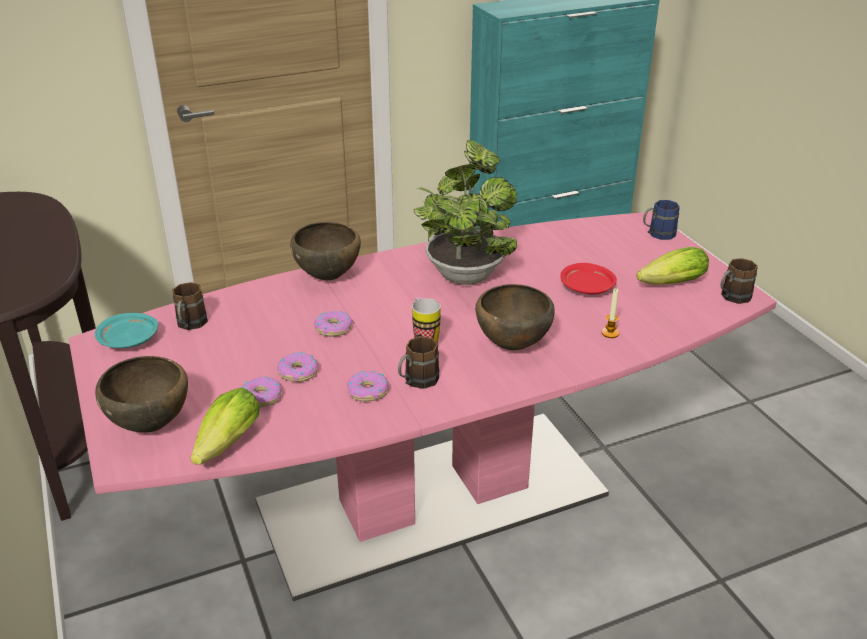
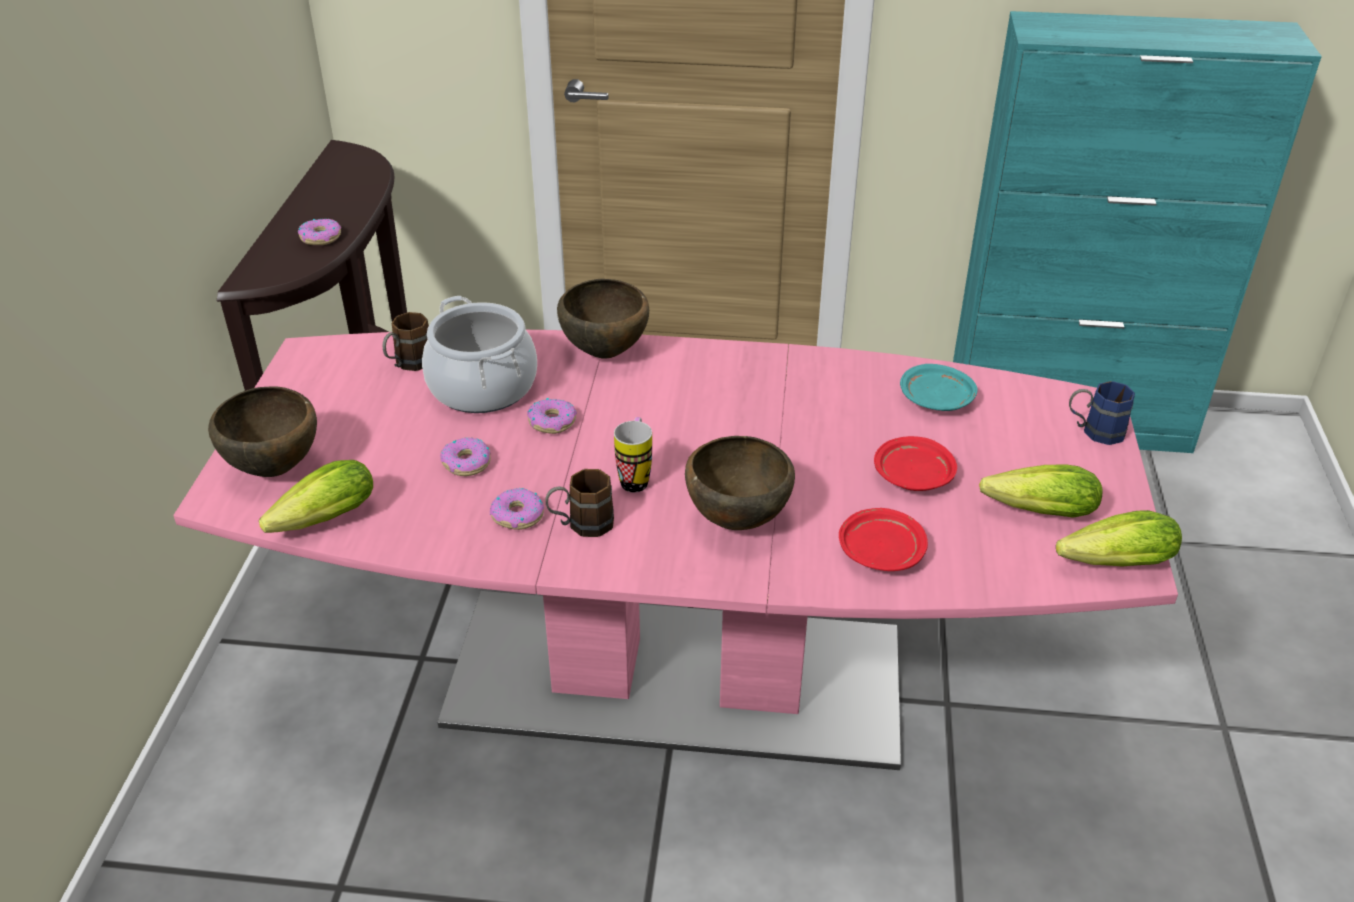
camera: 30 degrees right, 5 degrees up
turquoise plate [95,313,158,348] -> turquoise plate moved to [900,364,978,411]
donut [241,376,282,408] -> donut moved to [298,219,341,245]
potted plant [414,140,517,285] -> none
candle [601,288,619,338] -> red plate [839,508,928,571]
brown mug [721,258,758,304] -> lettuce [1056,510,1182,566]
none -> cooking pot [422,296,537,413]

